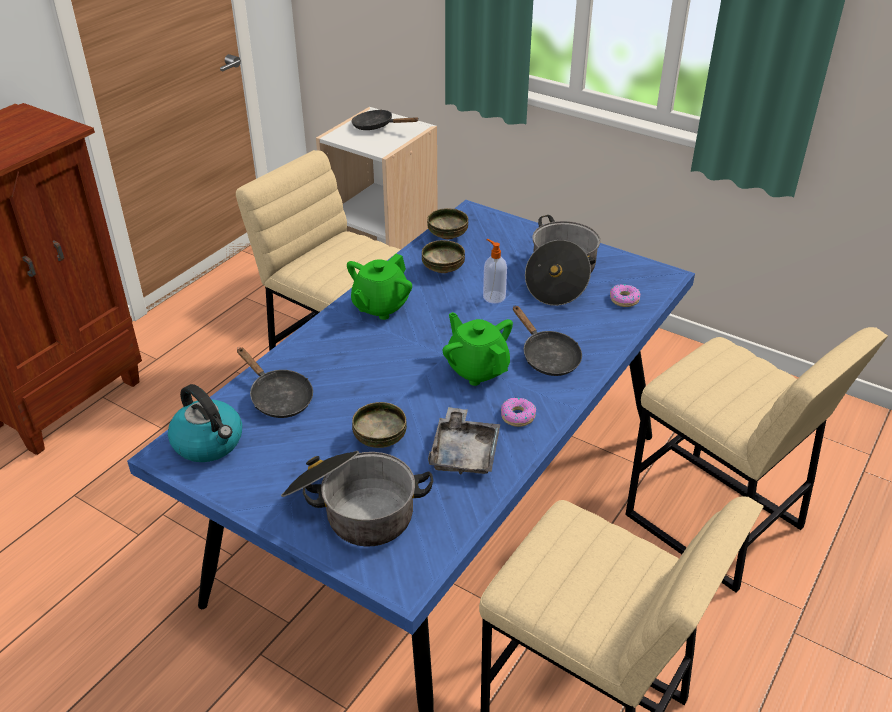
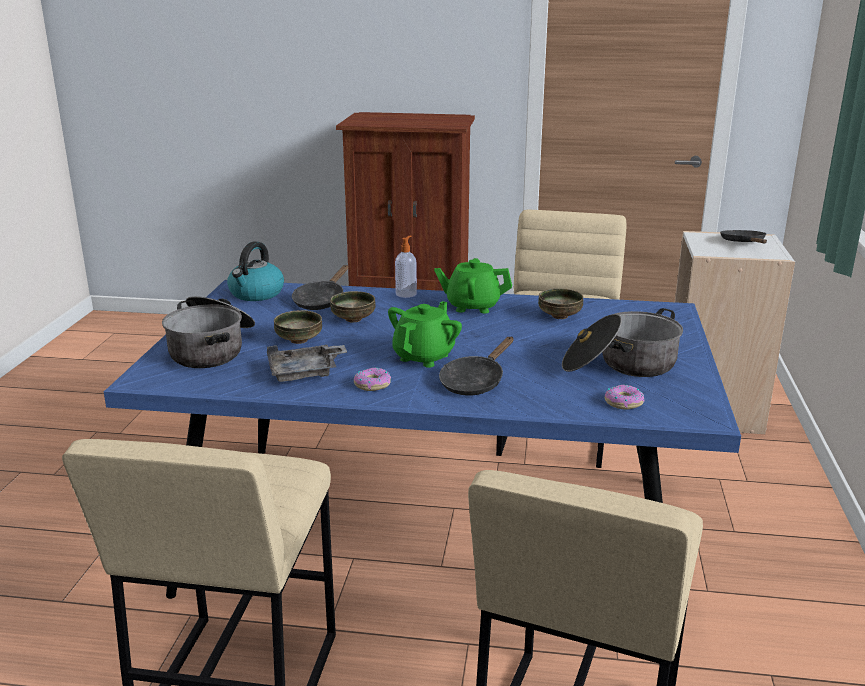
camera: 65 degrees right, 15 degrees down
bowl [427,208,468,239] -> bowl moved to [330,291,376,323]
soap dispenser [483,239,507,304] -> soap dispenser moved to [395,235,417,298]

